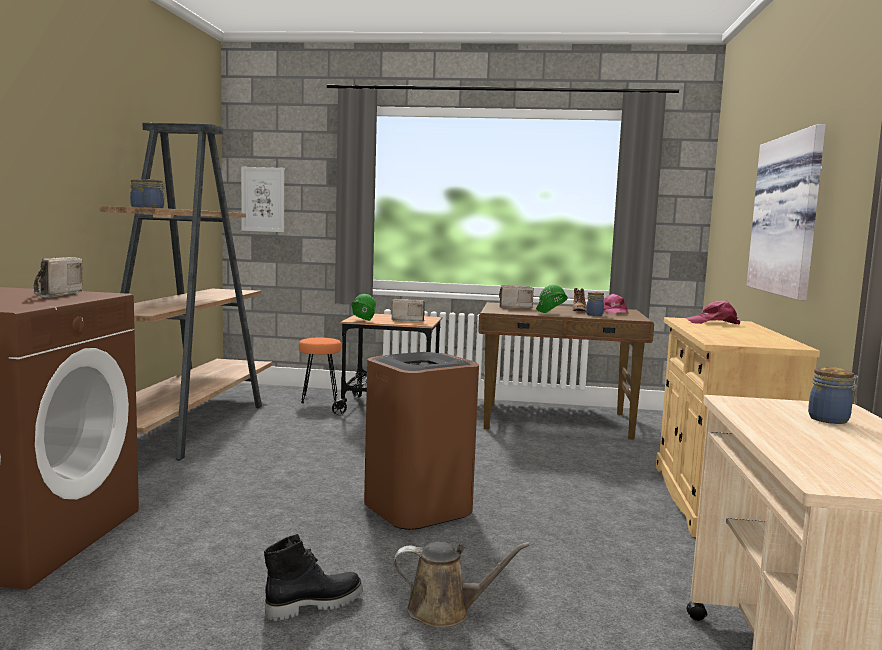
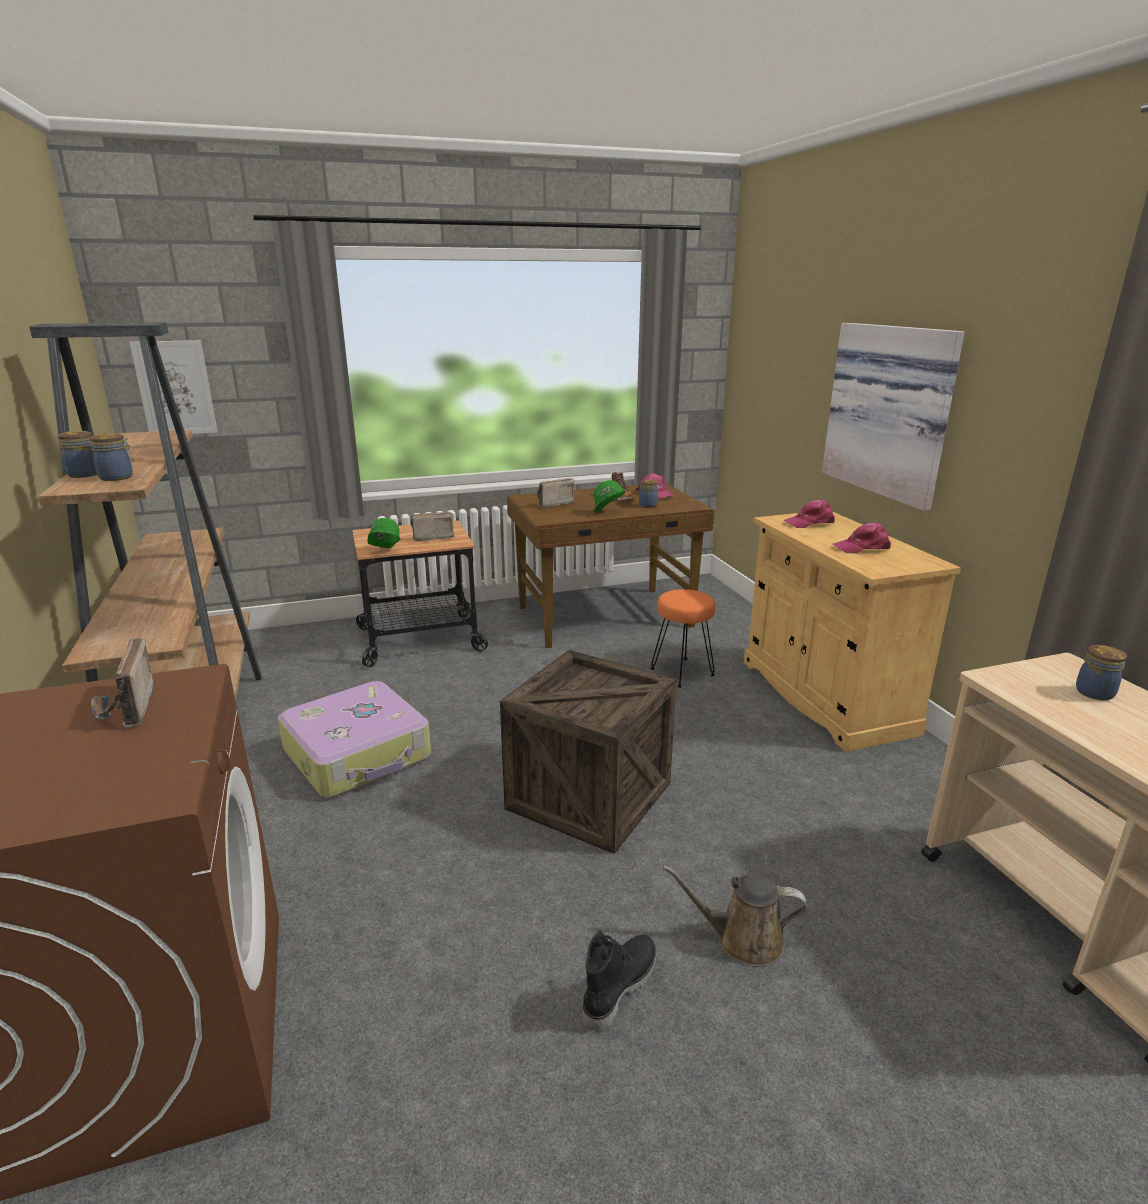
camera: 25 degrees left, 15 degrees up
orange stool [299,338,341,403] -> orange stool moved to [650,589,715,688]
brown trash can [364,352,479,530] -> crate [500,650,677,854]
brown watering can [393,542,530,628] -> brown watering can turned 150 degrees counterclockwise [662,865,807,967]
none -> suitcase [278,681,431,797]
none -> pink cap [833,522,891,554]

